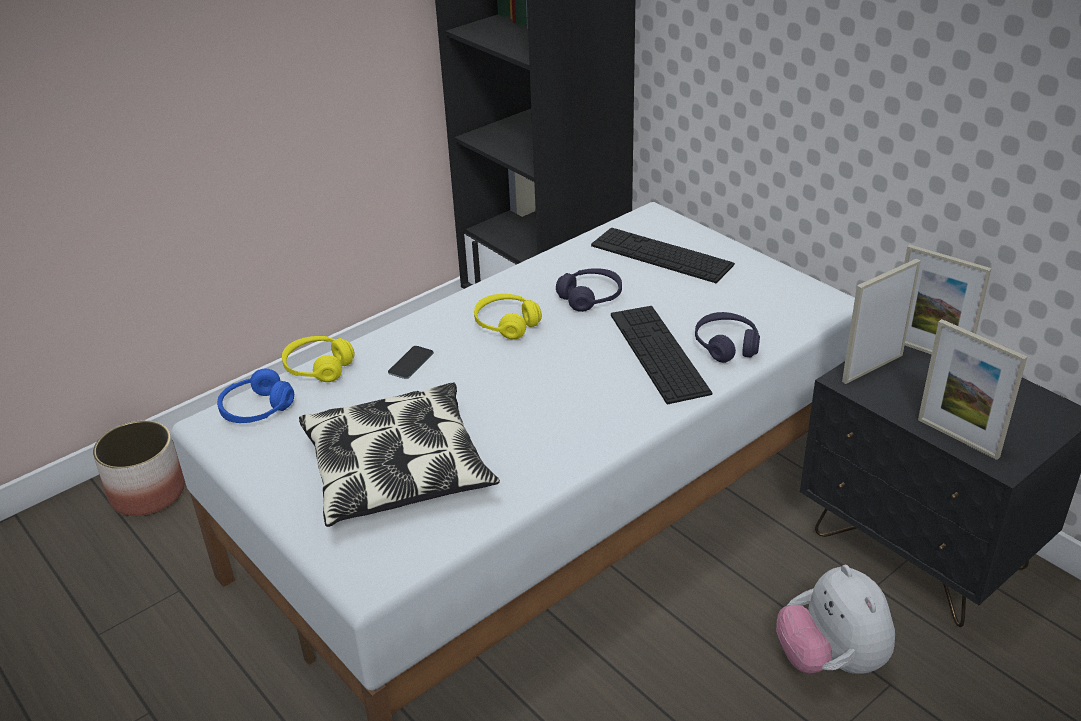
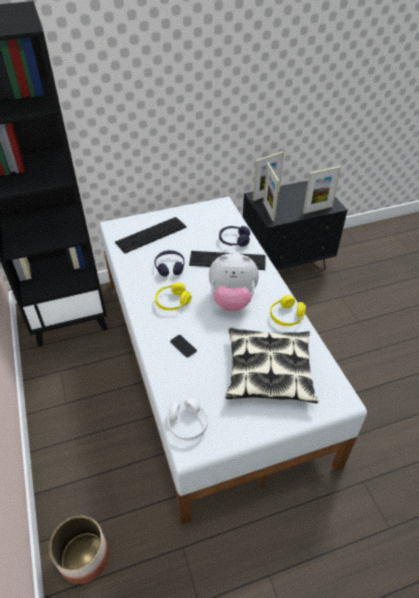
camera: 70 degrees left, 10 degrees up
blue headphones [217,369,294,423] -> white headphones [168,398,208,440]
yellow headphones [282,336,355,382] -> yellow headphones moved to [270,295,306,326]
plush toy [776,565,895,674] -> plush toy moved to [209,253,259,311]

